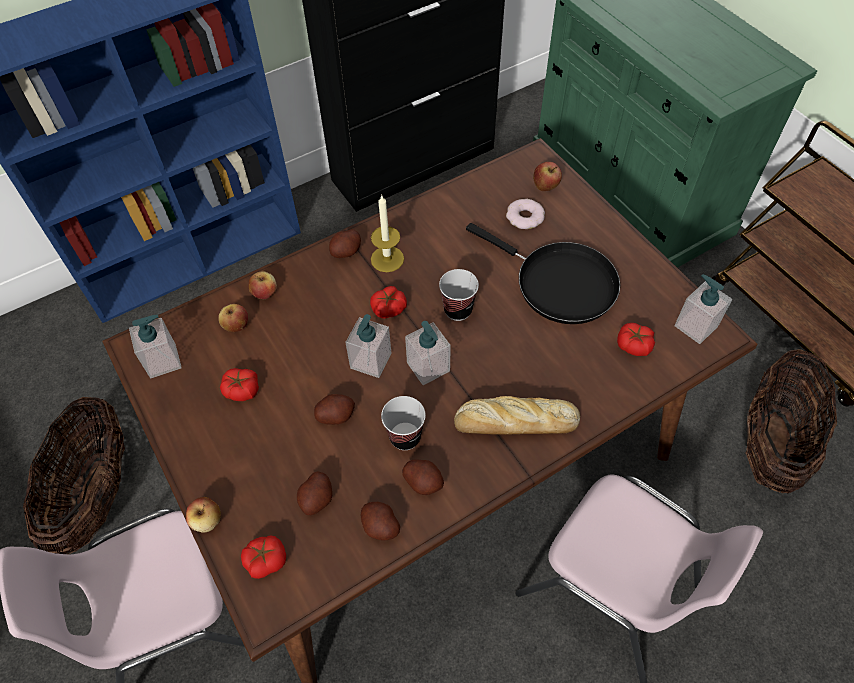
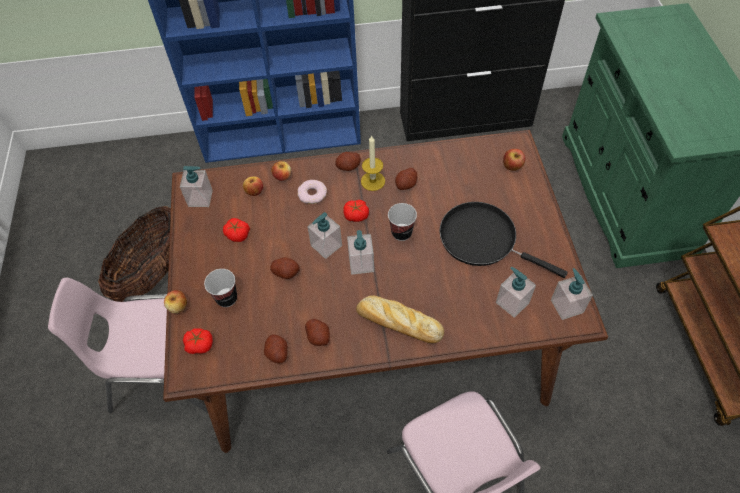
camera: 25 degrees right, 0 degrees up
potato [297,471,332,515] -> potato moved to [395,168,417,190]
cup [381,396,426,450] -> cup moved to [204,269,237,307]
black frying pan [466,223,620,324] -> black frying pan turned 150 degrees clockwise [440,202,568,278]
donut [506,199,545,229] -> donut moved to [297,180,327,204]
tomato [617,323,655,356] -> soap dispenser [496,267,536,318]
basket [746,349,837,493] -> none

